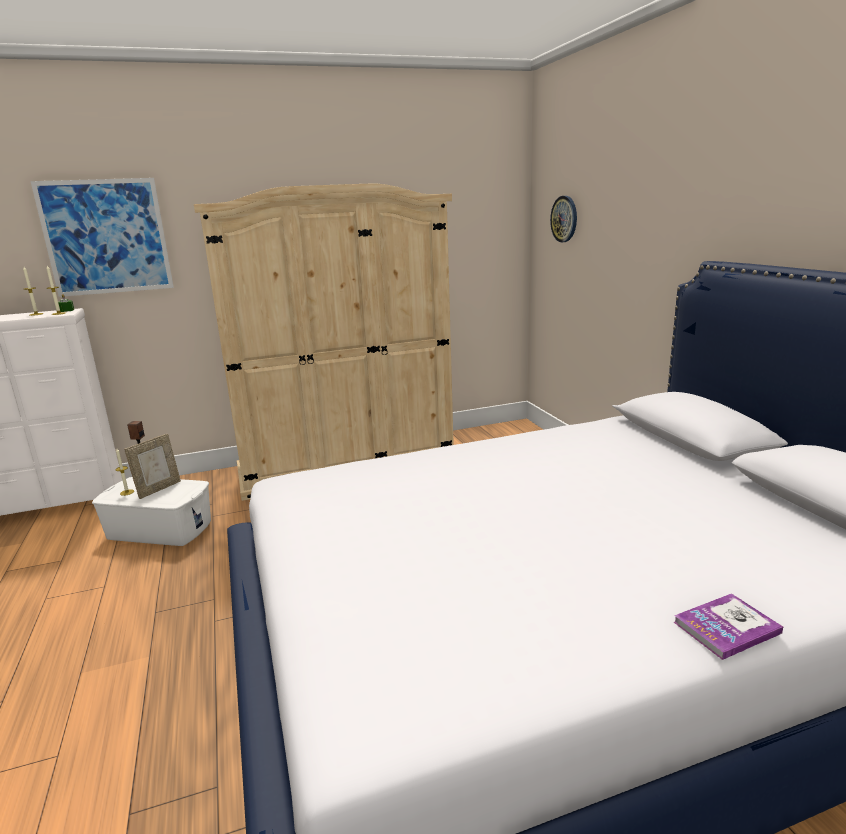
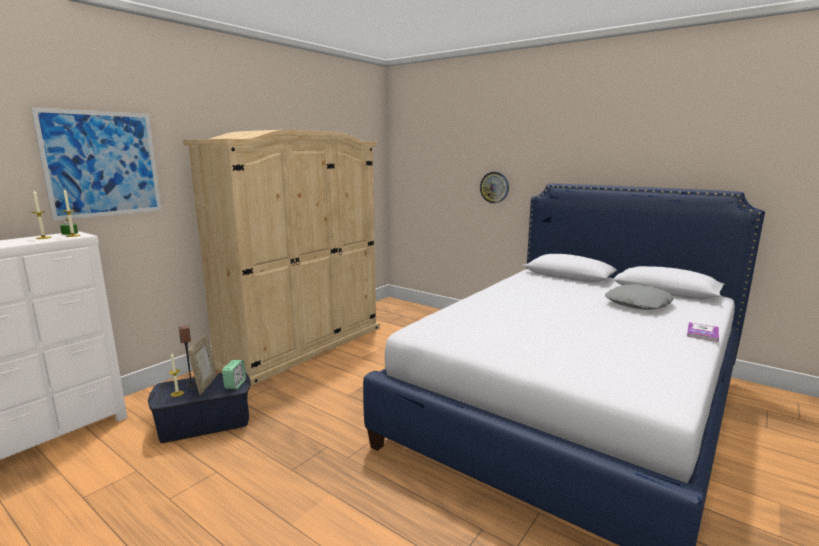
camera: 35 degrees left, 5 degrees down
white storage box [92,477,211,546] -> blue storage box [148,373,251,443]
wall clock [550,196,577,242] -> wall clock moved to [480,172,509,203]
none -> alarm clock [222,360,246,389]
none -> grey pillow [605,284,675,310]

